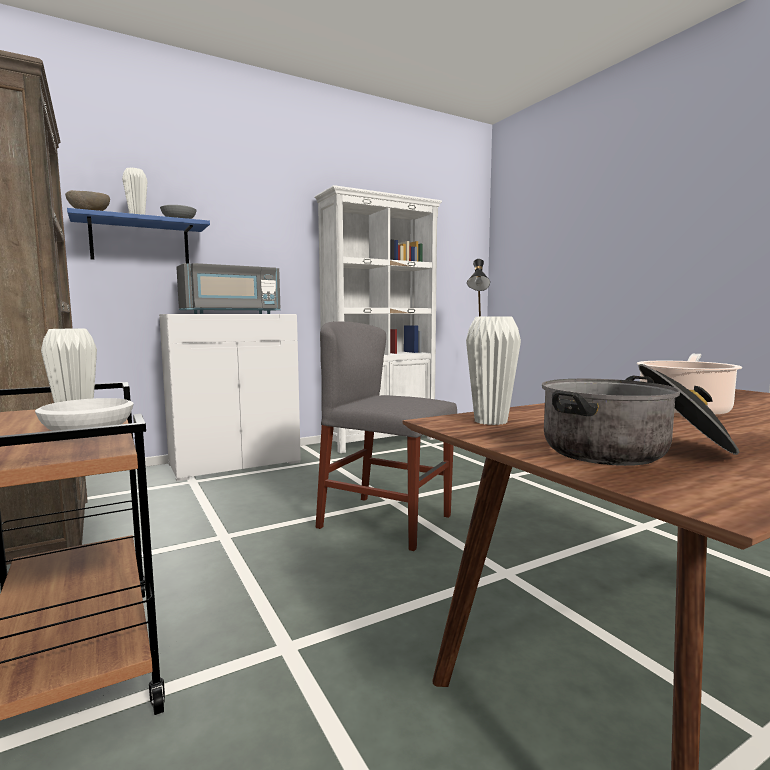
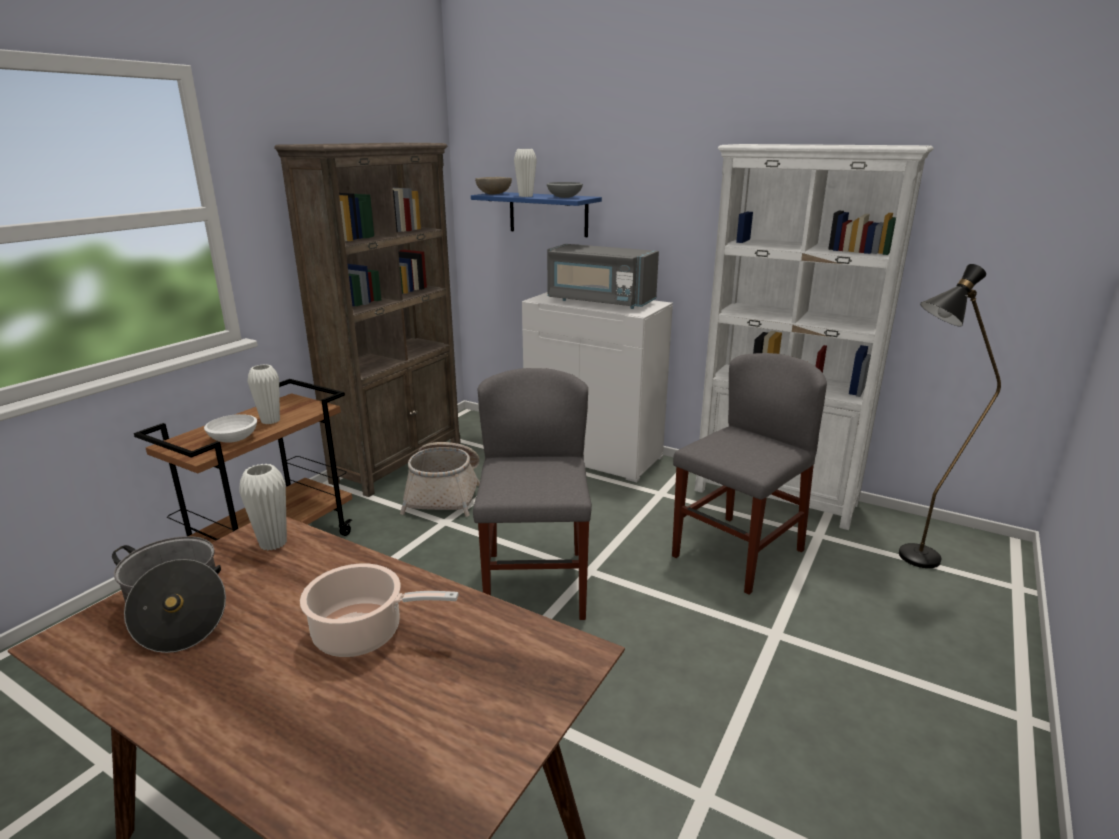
camera: 60 degrees right, 15 degrees up
none -> basket [400,442,480,517]
none -> grey chair [672,353,827,595]

